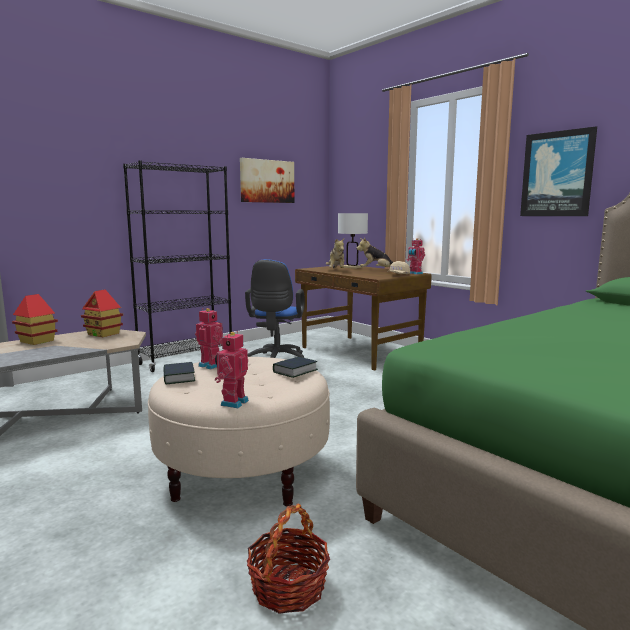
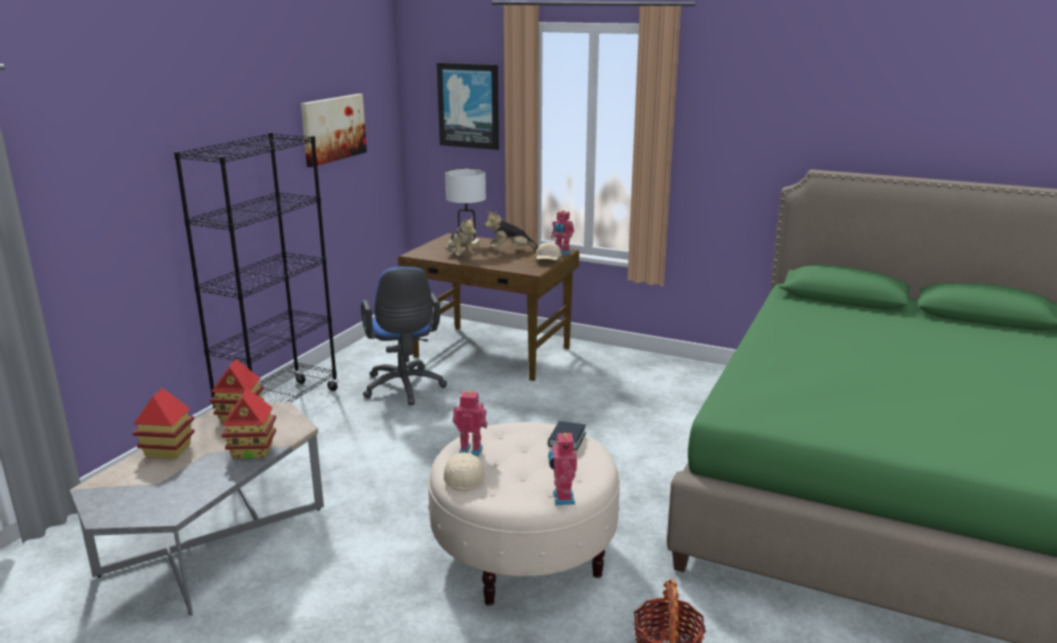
camera: 25 degrees left, 10 degrees up
book [163,362,195,384] -> beige cap [444,452,485,491]
picture [520,126,597,216] -> picture moved to [437,63,499,150]
none -> toy house [221,388,276,459]

